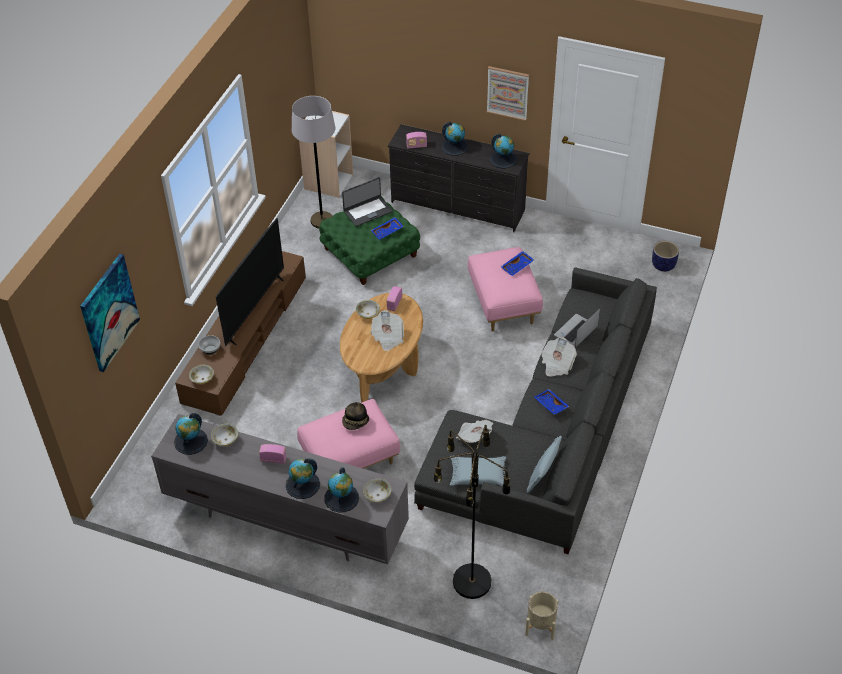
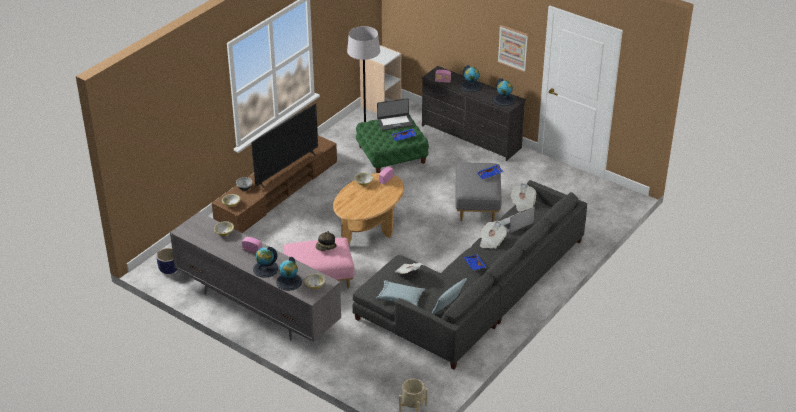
camera: 15 degrees right, 10 degrees down
picture [80,254,140,372] -> none
globe [174,413,208,455] -> none
newspaper [371,310,404,351] -> newspaper moved to [510,183,537,212]
floor lamp [434,425,510,599] -> none
pink ottoman [468,247,543,332] -> grey ottoman [455,163,501,222]
planter [652,241,679,272] -> planter moved to [156,248,178,274]

